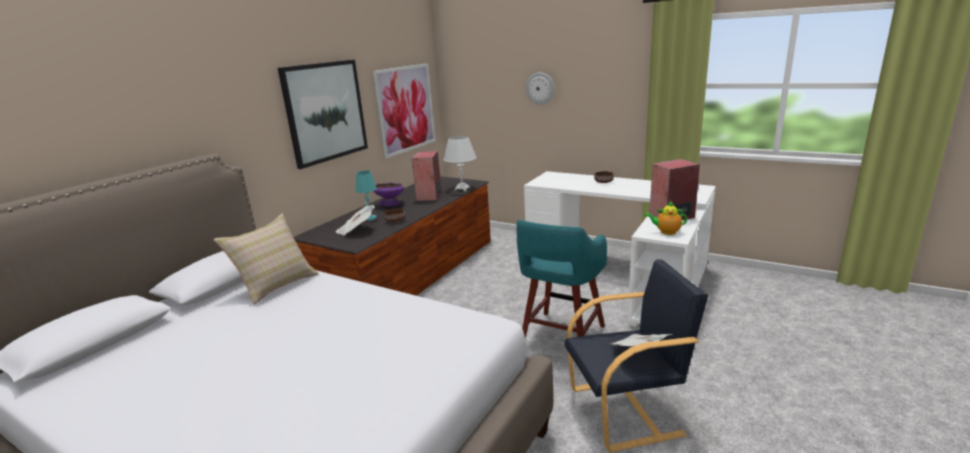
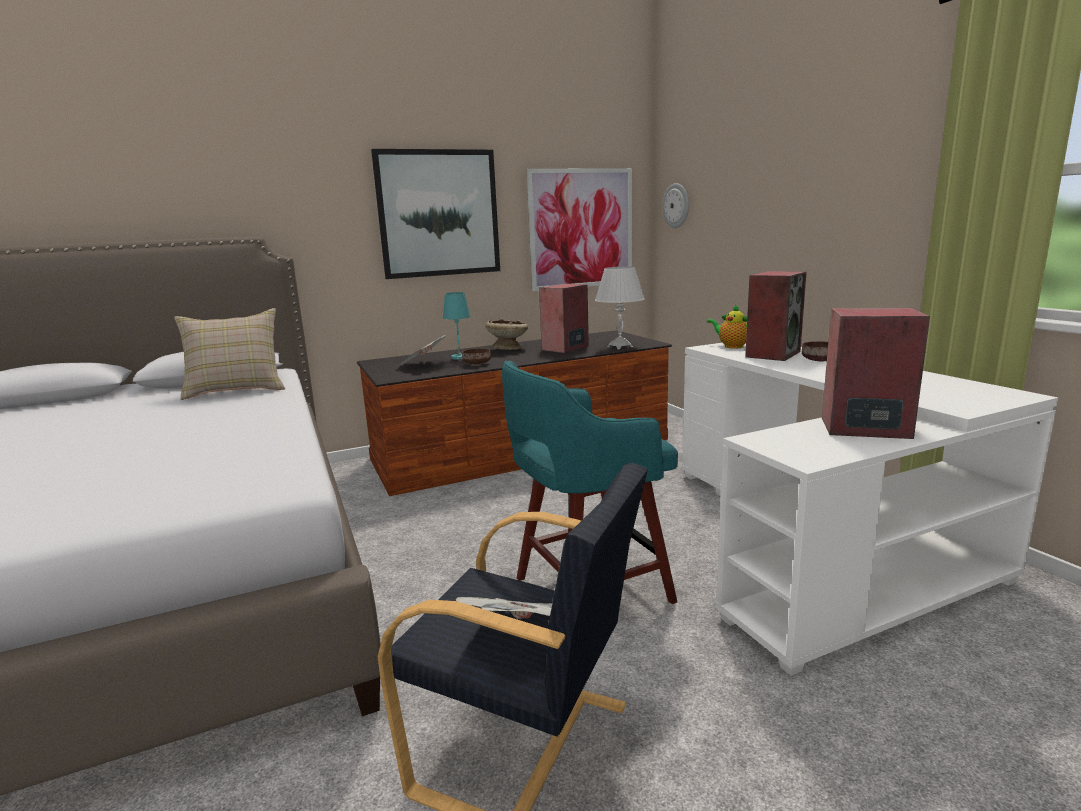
camera: 35 degrees right, 5 degrees down
purple bowl [373,182,404,206] -> beige bowl [485,319,528,350]
wall clock [526,73,555,105] -> wall clock moved to [663,183,689,228]
teapot [644,201,687,235] -> teapot moved to [707,304,747,348]
none -> speaker [745,271,807,361]

